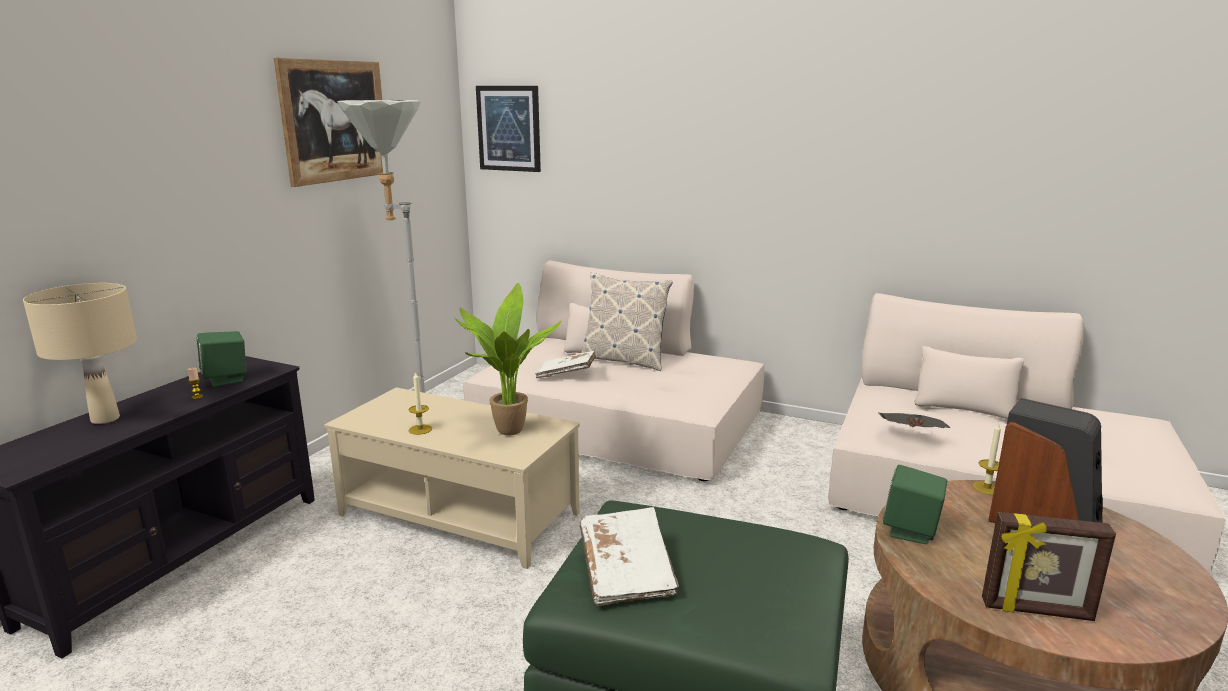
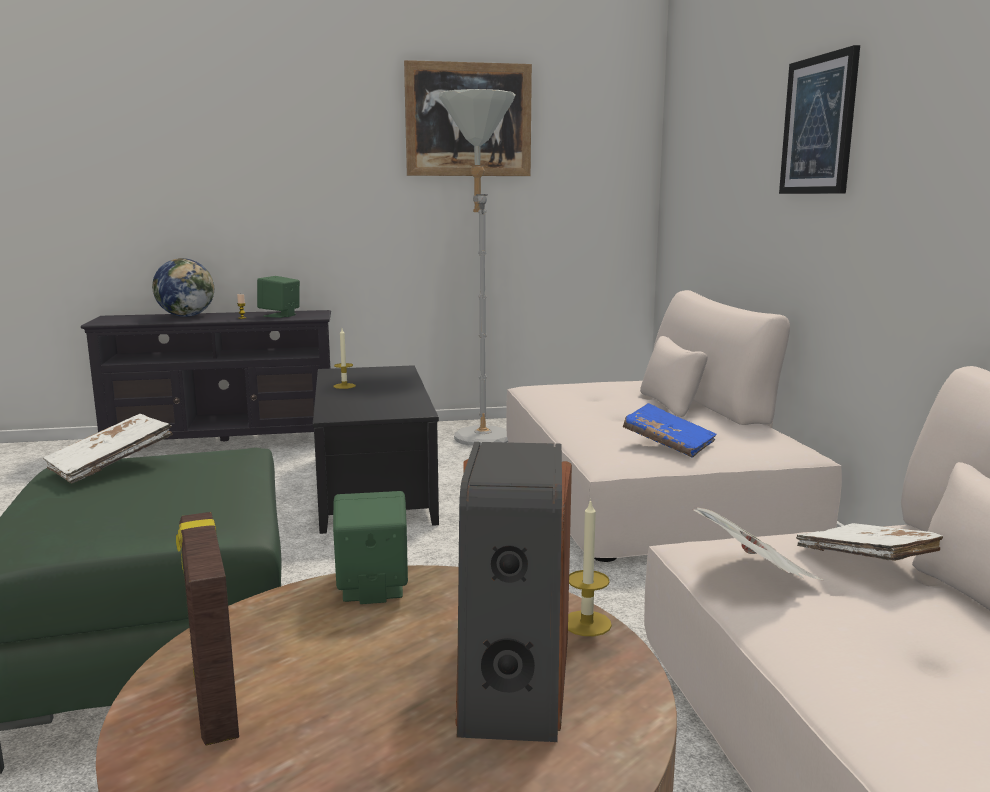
camera: 55 degrees right, 5 degrees down
beige table lamp [23,283,137,424] -> globe [152,258,214,317]
beige coffee table [324,387,580,569] -> black coffee table [313,365,439,534]
potted plant [454,283,562,435] -> none
picture [476,86,541,172] -> picture moved to [779,45,860,194]
white book [535,351,596,378] -> white book moved to [796,523,943,561]
pillow [581,273,673,371] -> none
none -> blue book [623,403,716,458]

